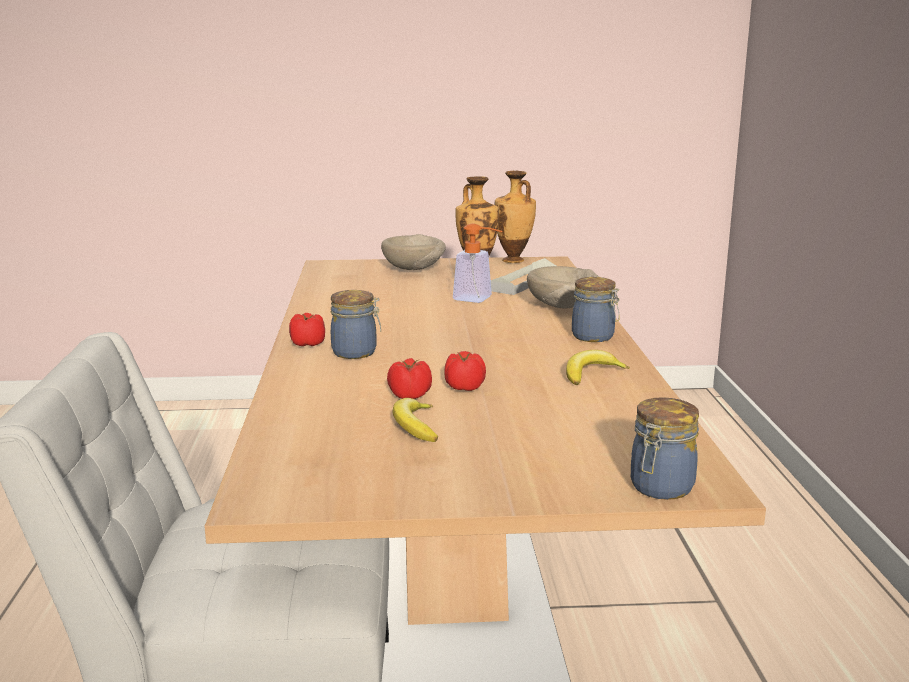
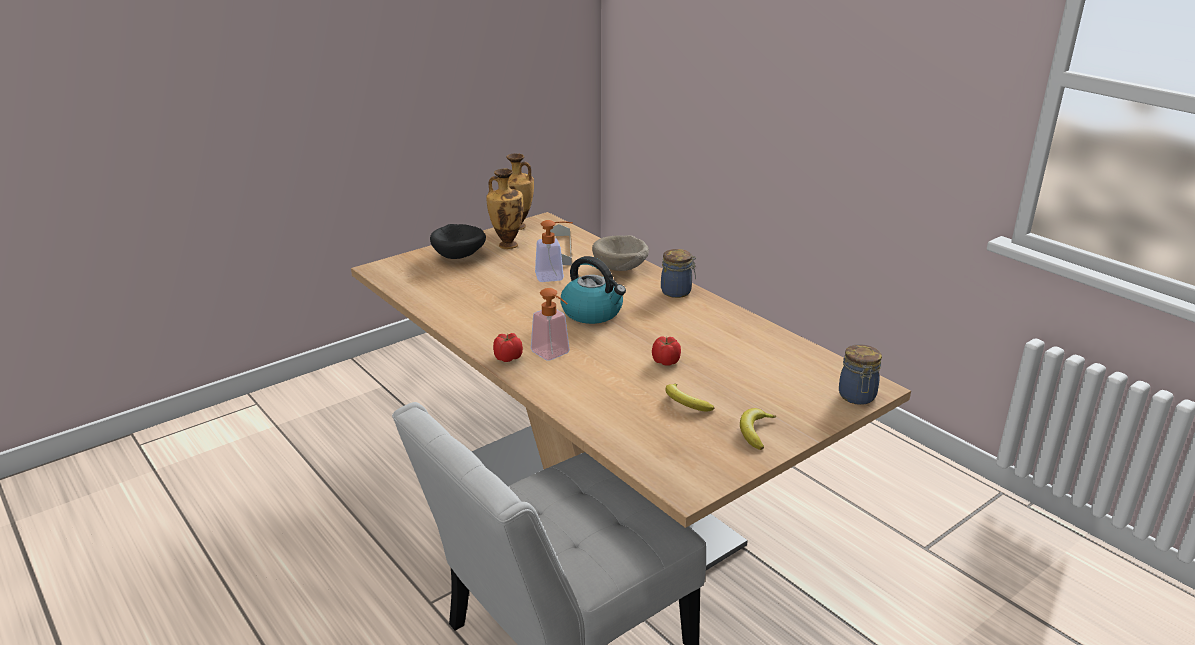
camera: 35 degrees left, 10 degrees up
jar [331,290,381,359] -> soap dispenser [531,288,570,361]
beige bowl [381,234,446,270] -> black bowl [430,224,486,259]
tomato [387,358,432,399] -> none
banana [566,350,630,385] -> banana moved to [740,408,776,450]
none -> kettle [560,256,626,324]

